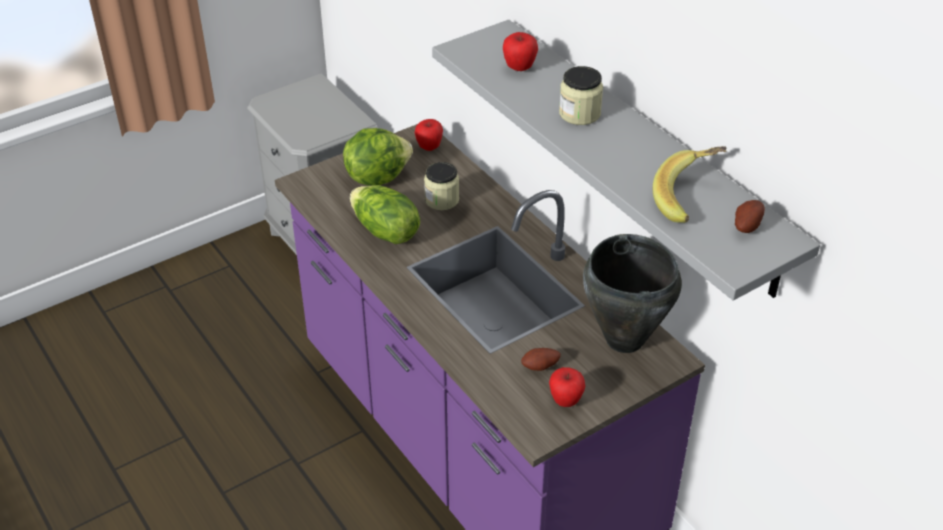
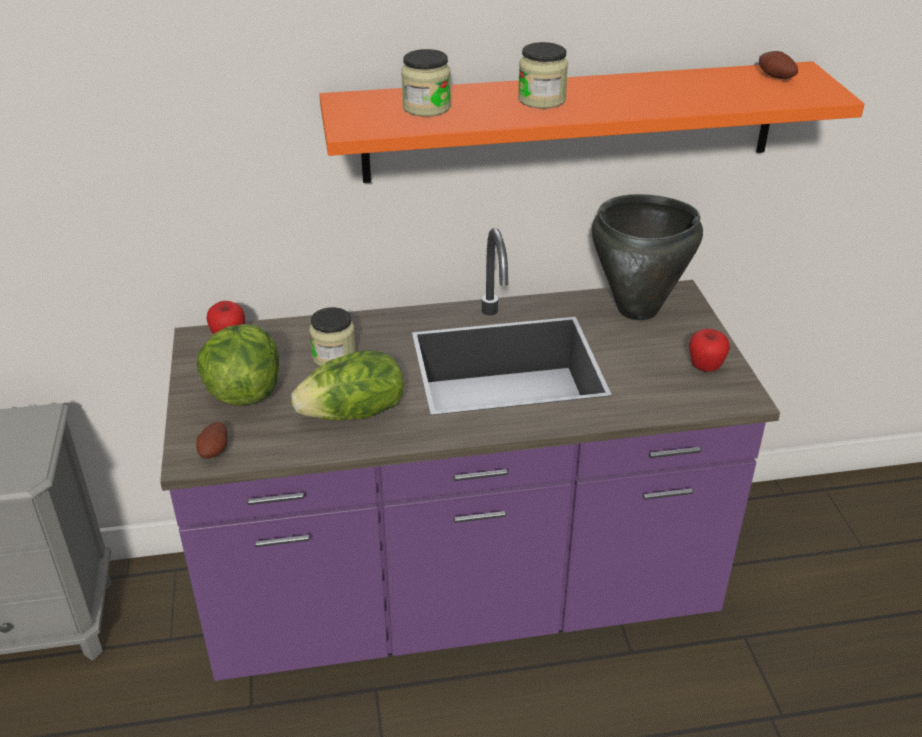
camera: 65 degrees left, 5 degrees down
grey shelf [432,20,820,300] -> orange shelf [319,61,865,183]
apple [503,32,538,71] -> jar [401,49,451,117]
potato [521,348,561,371] -> potato moved to [196,422,227,458]
banana [653,146,726,223] -> none

